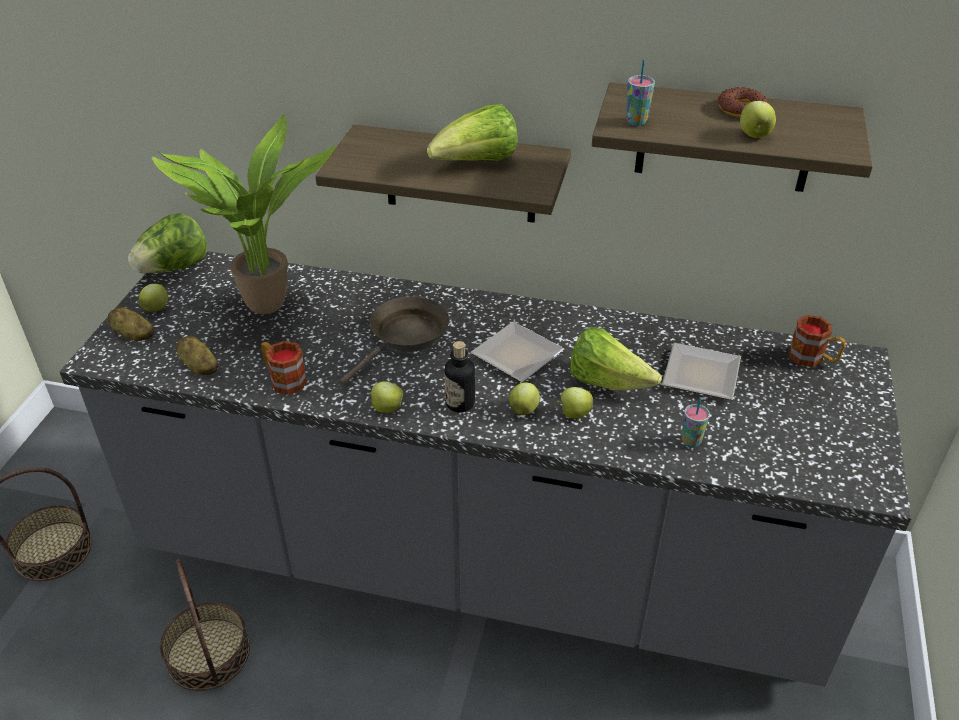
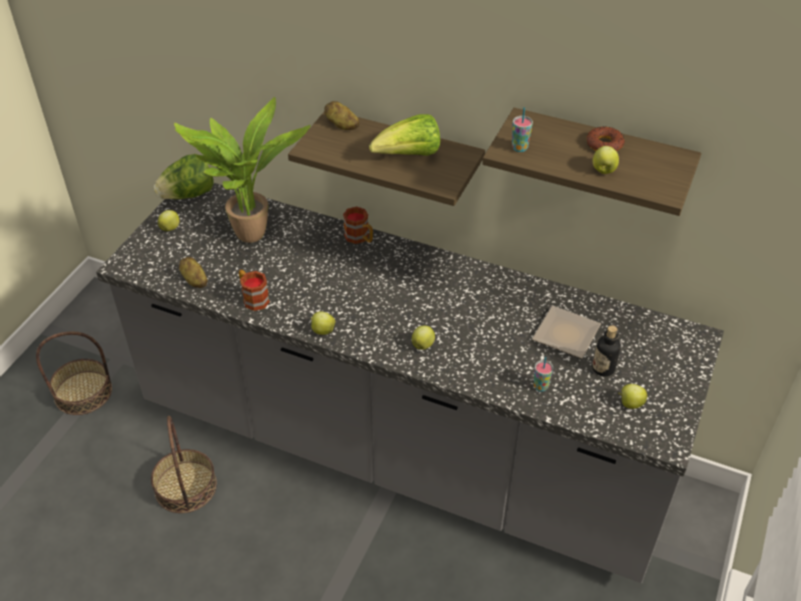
camera: 10 degrees right, 5 degrees up
potato [108,307,154,341] -> potato moved to [324,101,359,130]
brown frying pan [340,296,449,385] -> none
bottle [444,341,475,413] -> bottle moved to [592,325,621,377]
plate [471,321,564,382] -> none
apple [557,387,593,419] -> apple moved to [618,384,647,409]
lettuce [570,327,662,390] -> none
mug [789,315,846,367] -> mug moved to [343,207,373,244]

